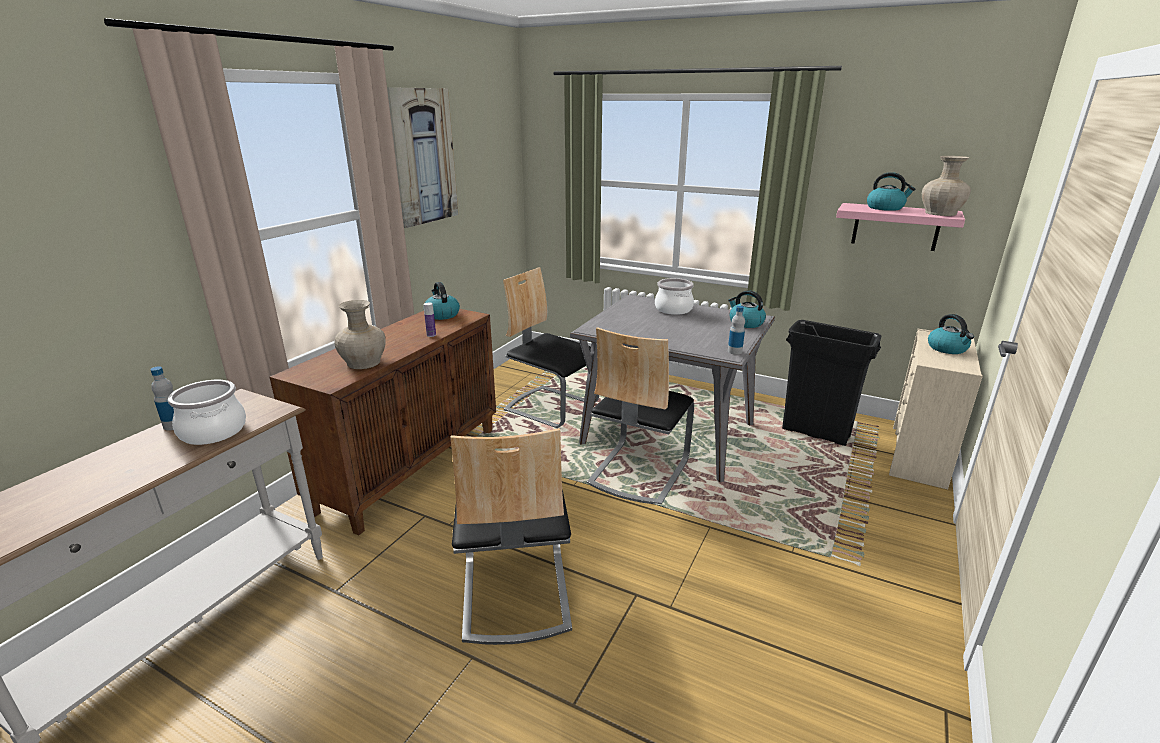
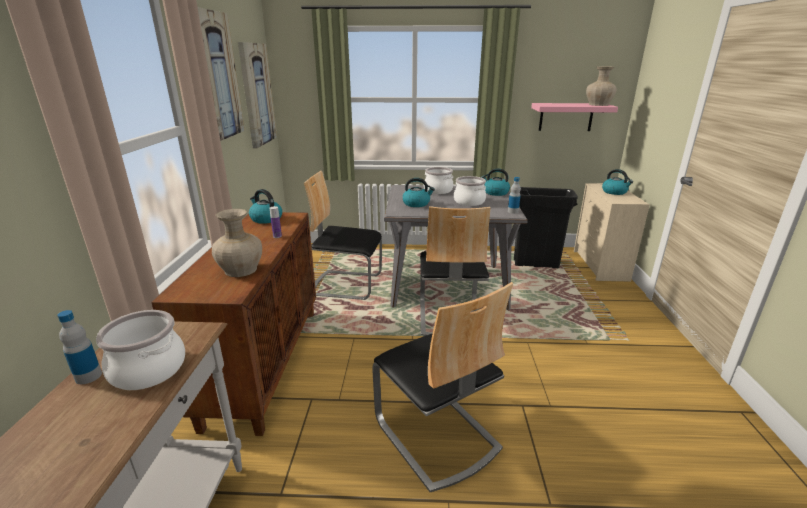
camera: 25 degrees left, 0 degrees up
kettle [867,172,915,211] -> kettle moved to [402,178,435,207]
none -> picture [238,42,277,148]
none -> cooking pot [454,176,486,206]

